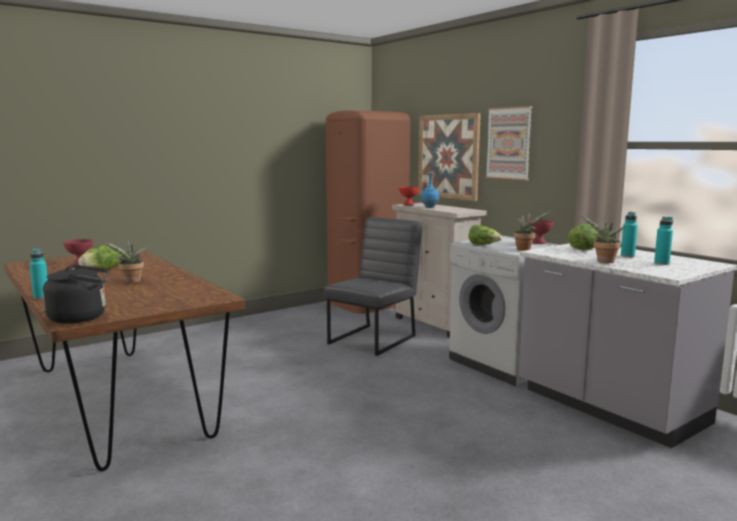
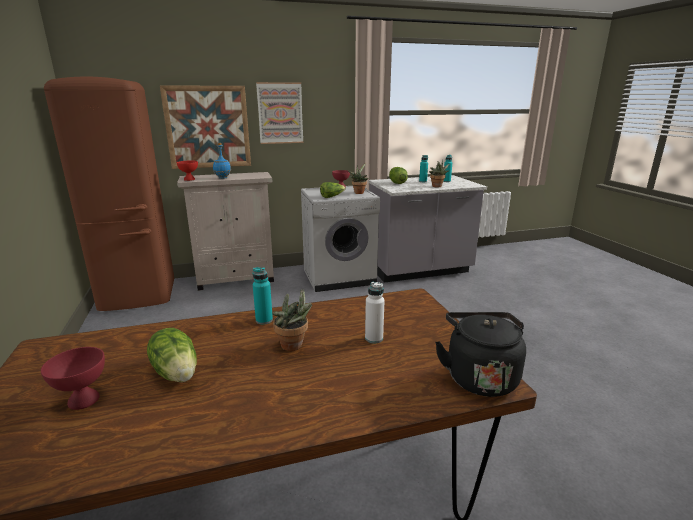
camera: 70 degrees left, 10 degrees up
turquoise bottle [29,248,48,299] -> turquoise bottle moved to [253,267,273,324]
grey chair [324,217,422,356] -> none
none -> white bottle [365,282,385,343]

